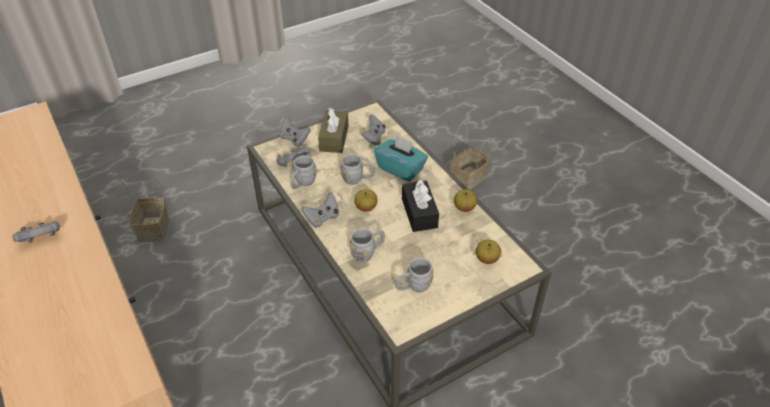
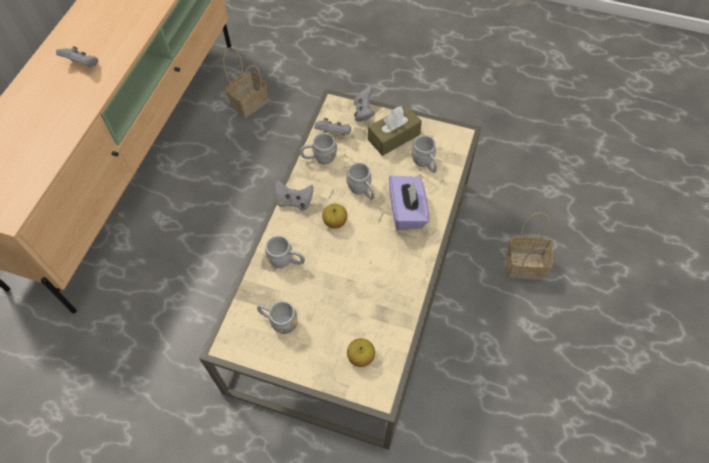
camera: 50 degrees right, 15 degrees up
grey game controller [361,114,386,146] -> grey mug [411,135,437,173]
turquoise tissue box [374,134,428,182] -> purple tissue box [389,175,429,230]
black tissue box [402,179,439,232] -> none
apple [454,189,477,212] -> none

